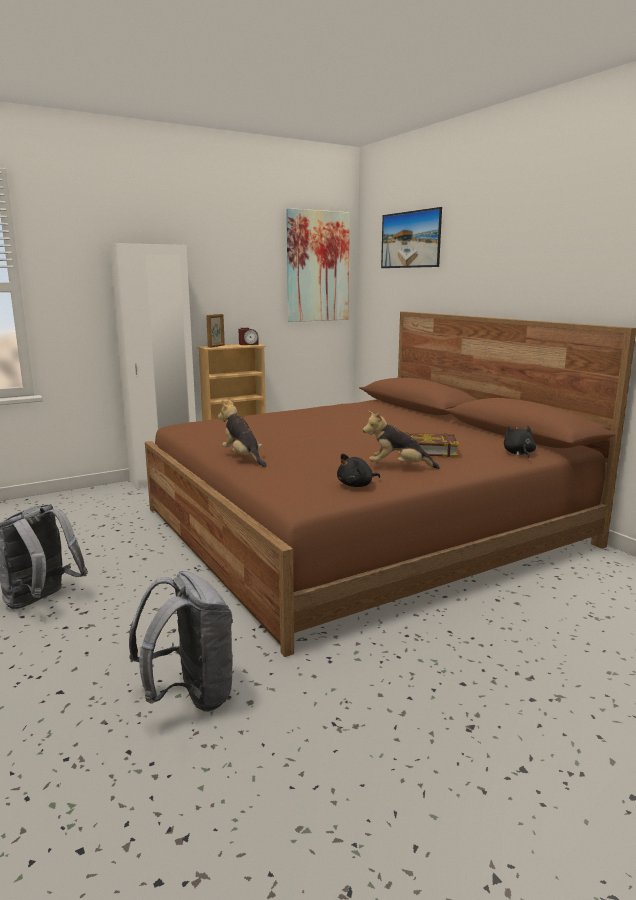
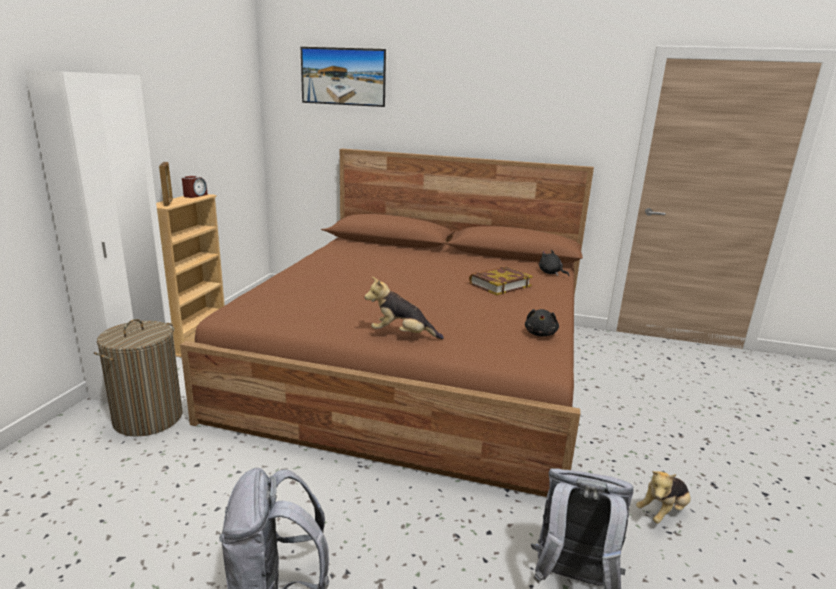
camera: 45 degrees left, 5 degrees up
picture [286,208,350,322] -> none
plush toy [363,411,440,469] -> plush toy moved to [636,471,691,523]
none -> laundry basket [93,319,183,437]

